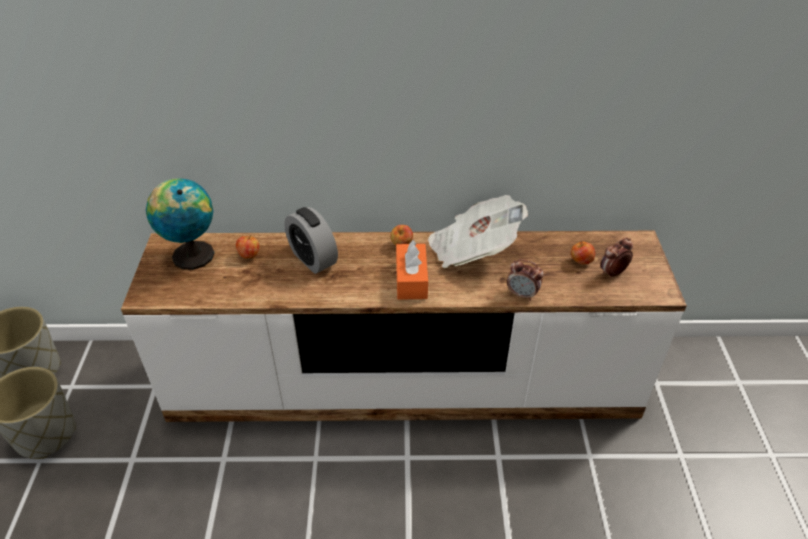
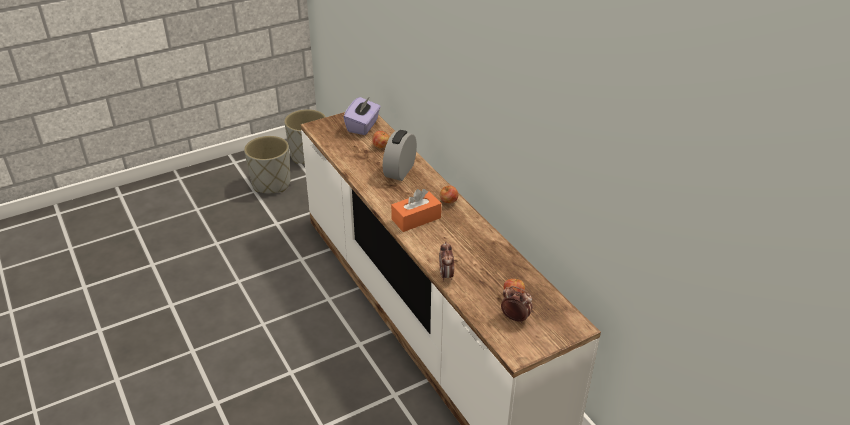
camera: 60 degrees right, 5 degrees down
globe [146,178,214,270] -> purple tissue box [343,97,381,135]
newspaper [428,195,528,268] -> none

